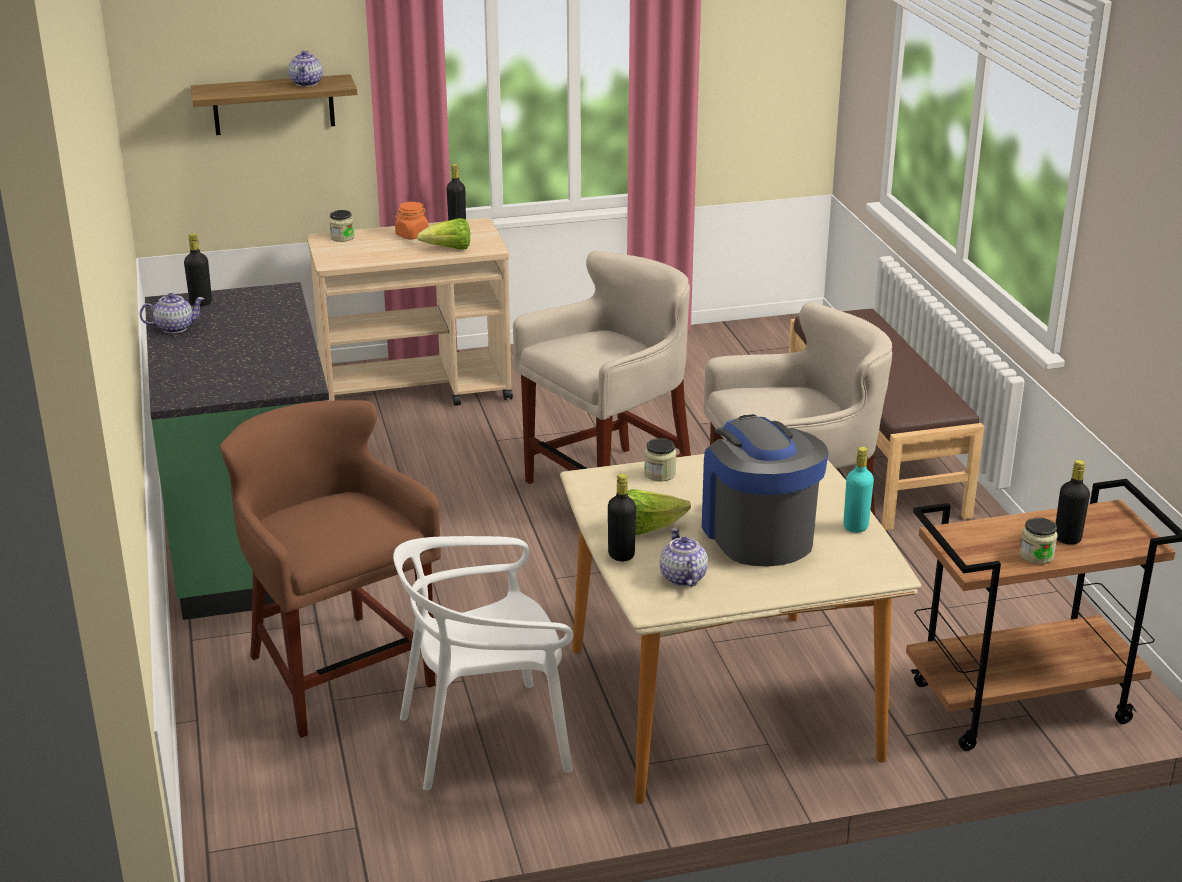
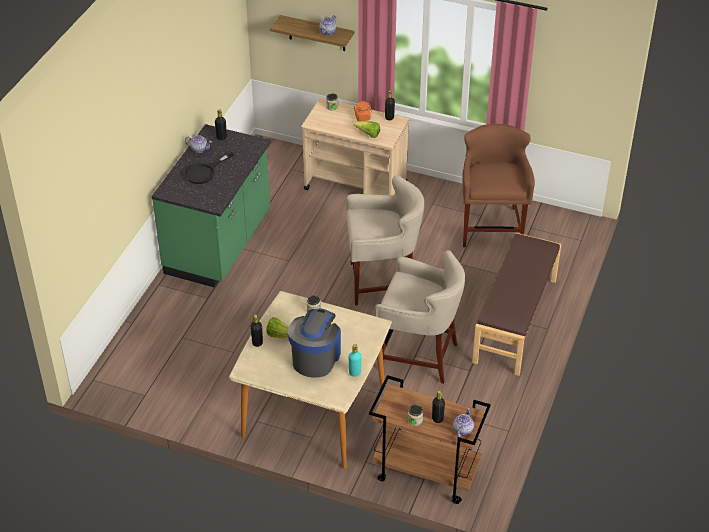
camera: 35 degrees right, 15 degrees up
brown stool [220,400,441,738] -> brown stool moved to [463,124,535,248]
white chair [393,536,573,790] -> none
teapot [660,528,708,587] -> teapot moved to [453,408,474,438]
none -> black frying pan [184,152,234,184]

